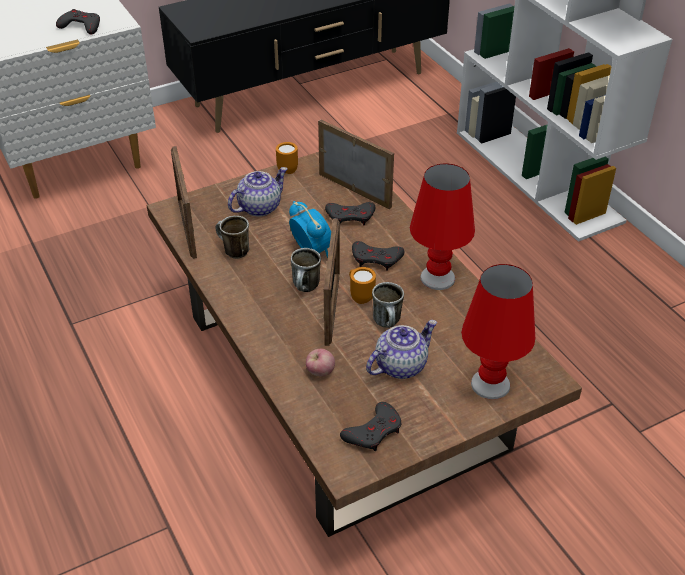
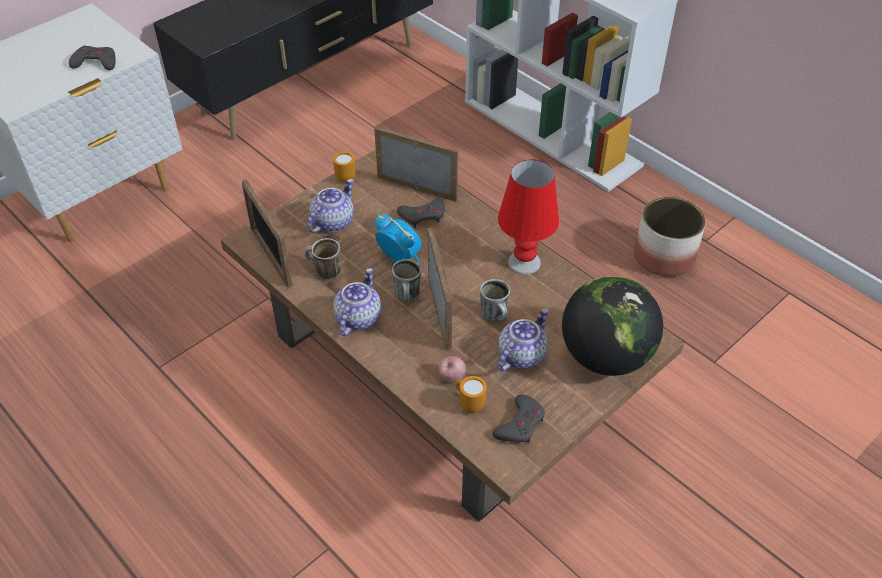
camera: 15 degrees left, 5 degrees up
orange mug [349,267,376,304] -> orange mug moved to [455,376,487,414]
grey game controller [352,241,404,270] -> none
red table lamp [461,264,535,399] -> globe [562,276,663,376]
none -> teapot [333,268,381,336]
none -> planter [634,197,706,277]

